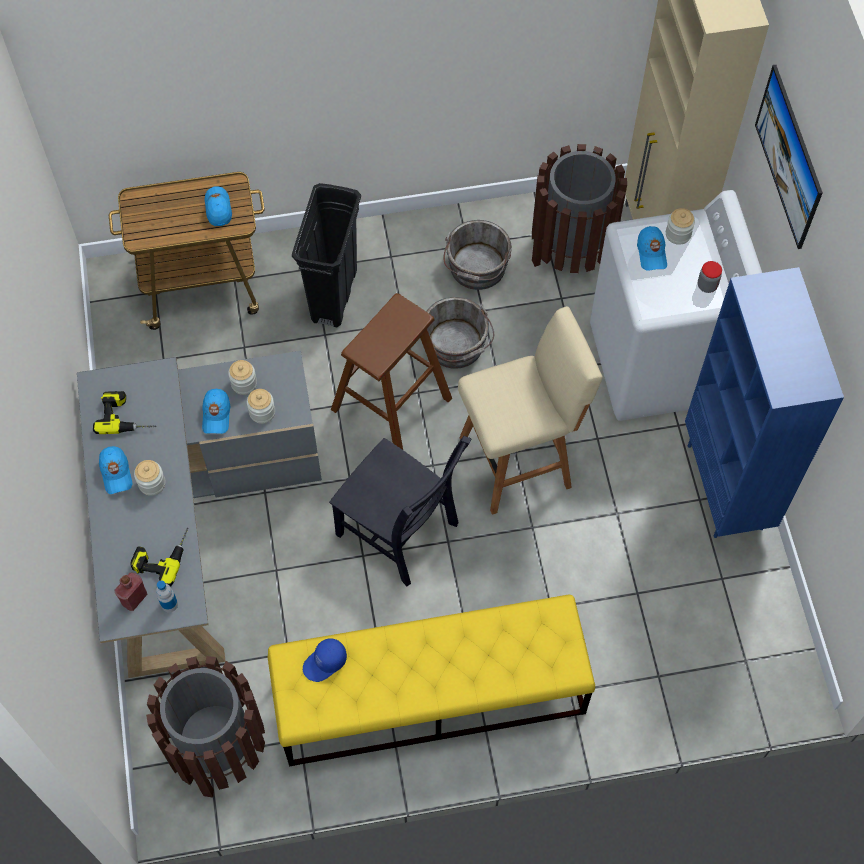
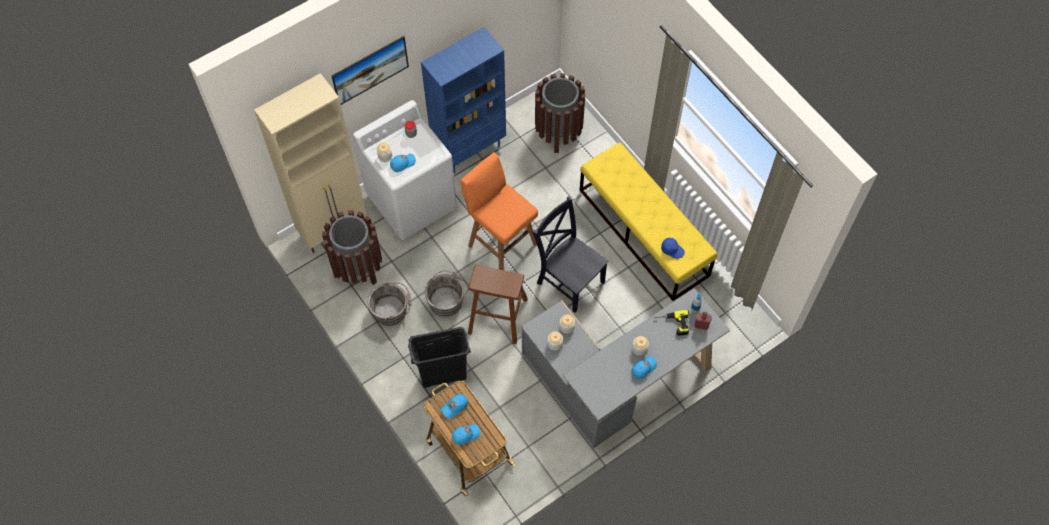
camera: 115 degrees left, 0 degrees up
power drill [93,391,156,434] -> none
brown trash can [146,656,265,798] -> brown trash can moved to [535,73,586,153]
blue cap [202,389,231,434] -> blue cap moved to [452,424,480,445]
black chair [329,436,471,587] -> black chair turned 60 degrees counterclockwise [533,196,609,313]
beige stool [458,306,602,515] -> orange stool [460,152,538,270]

